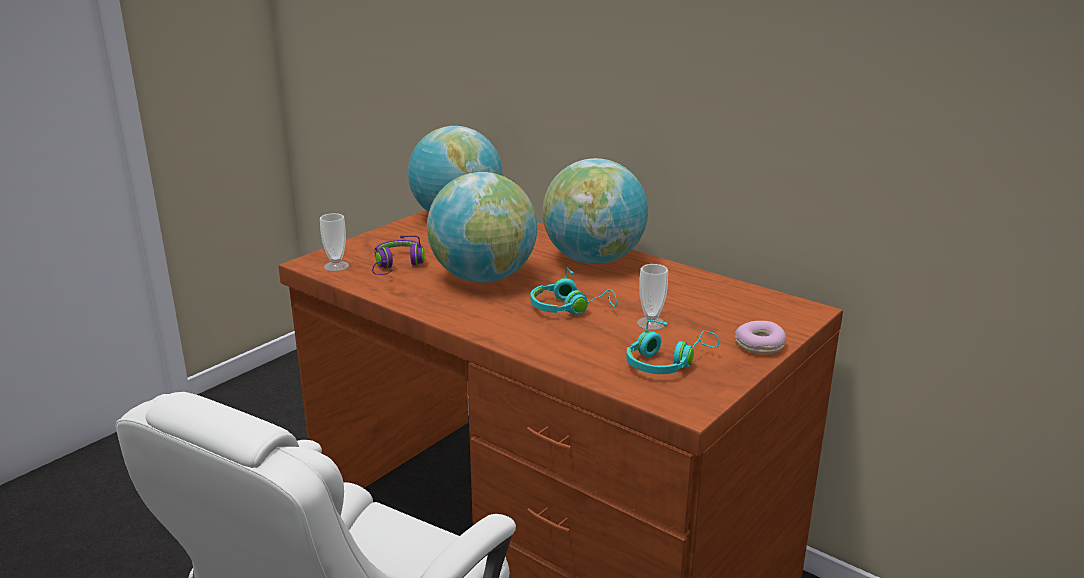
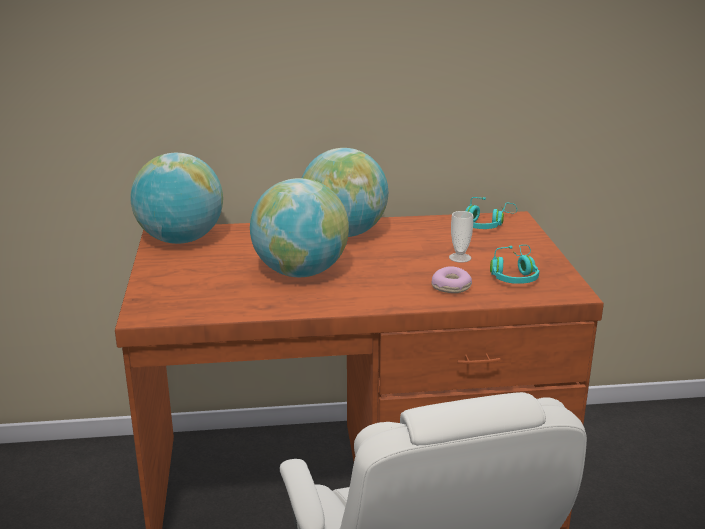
camera: 45 degrees left, 0 degrees up
cup [320,213,349,272] -> none
purple headphones [372,235,425,275] -> none
turquoise headphones [530,268,617,315] -> turquoise headphones moved to [465,197,517,229]
donut [735,321,786,354] -> donut moved to [432,266,472,293]

